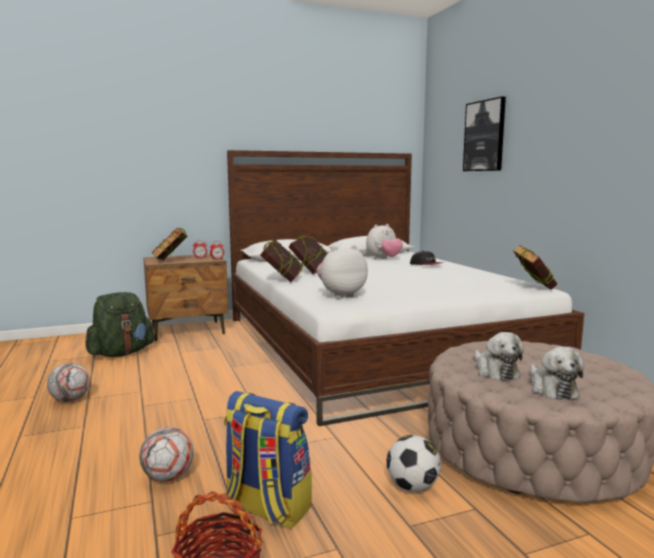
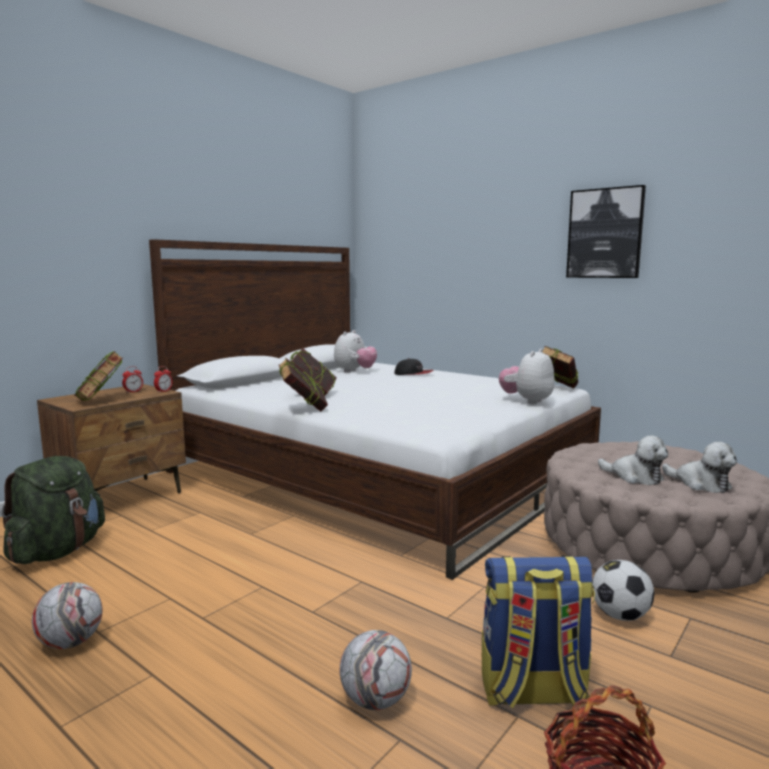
camera: 30 degrees left, 0 degrees up
plush toy [317,245,368,299] -> plush toy moved to [499,349,555,404]
picture [463,97,506,171] -> picture moved to [566,185,646,278]

